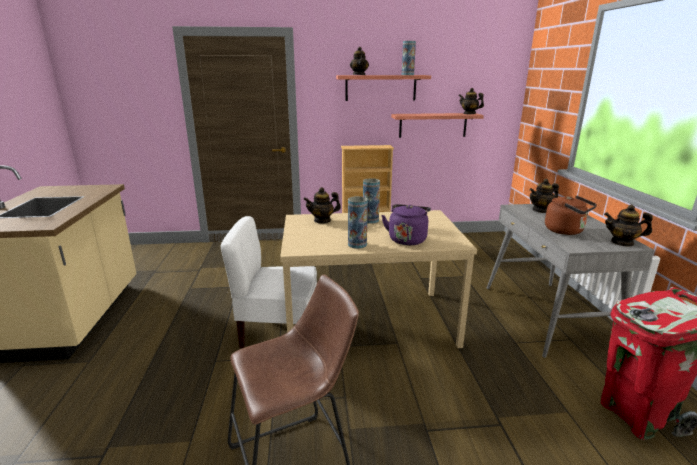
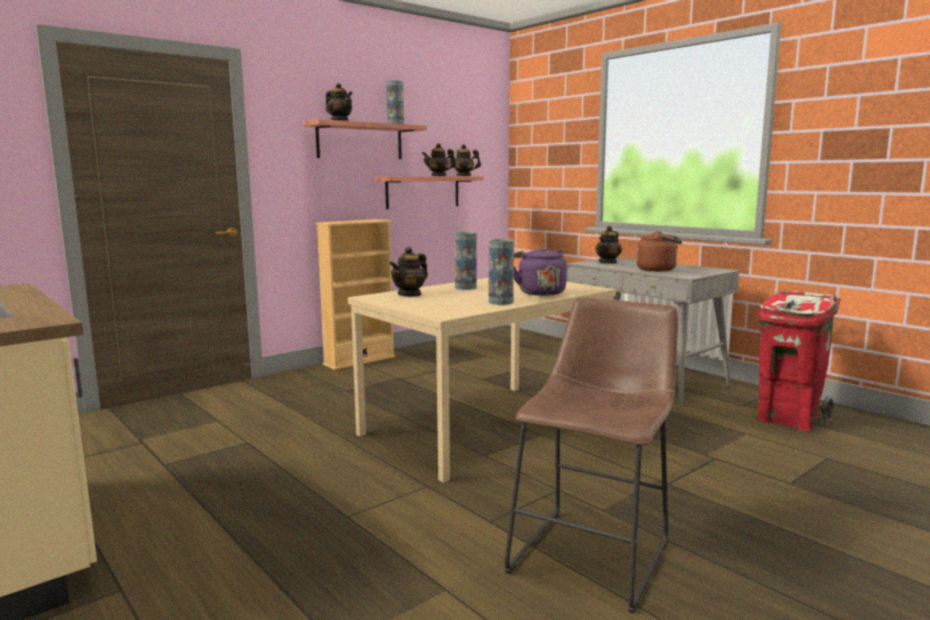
camera: 35 degrees left, 10 degrees down
white chair [220,216,317,349] -> none
teapot [604,205,653,247] -> teapot moved to [422,143,456,176]

